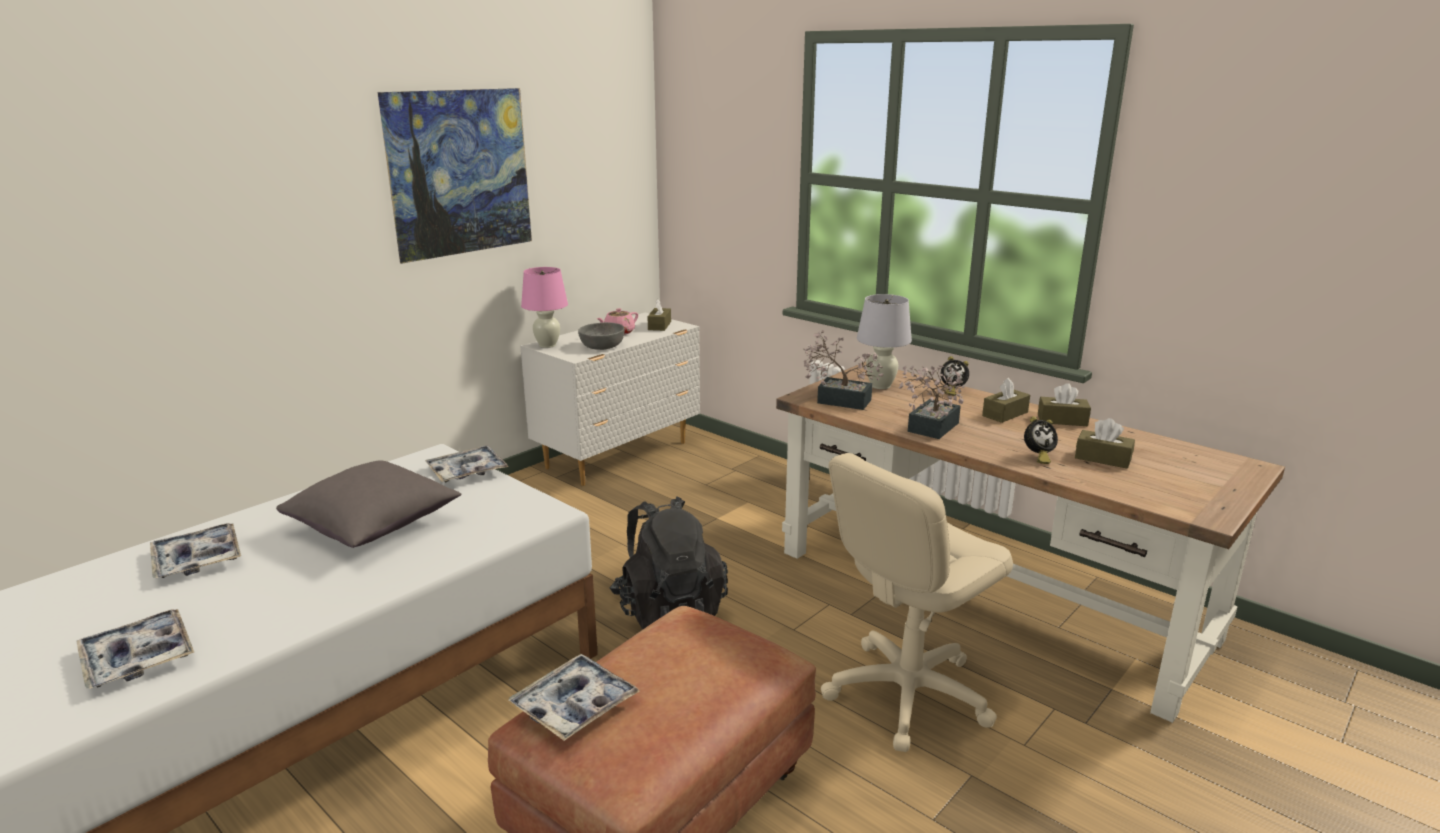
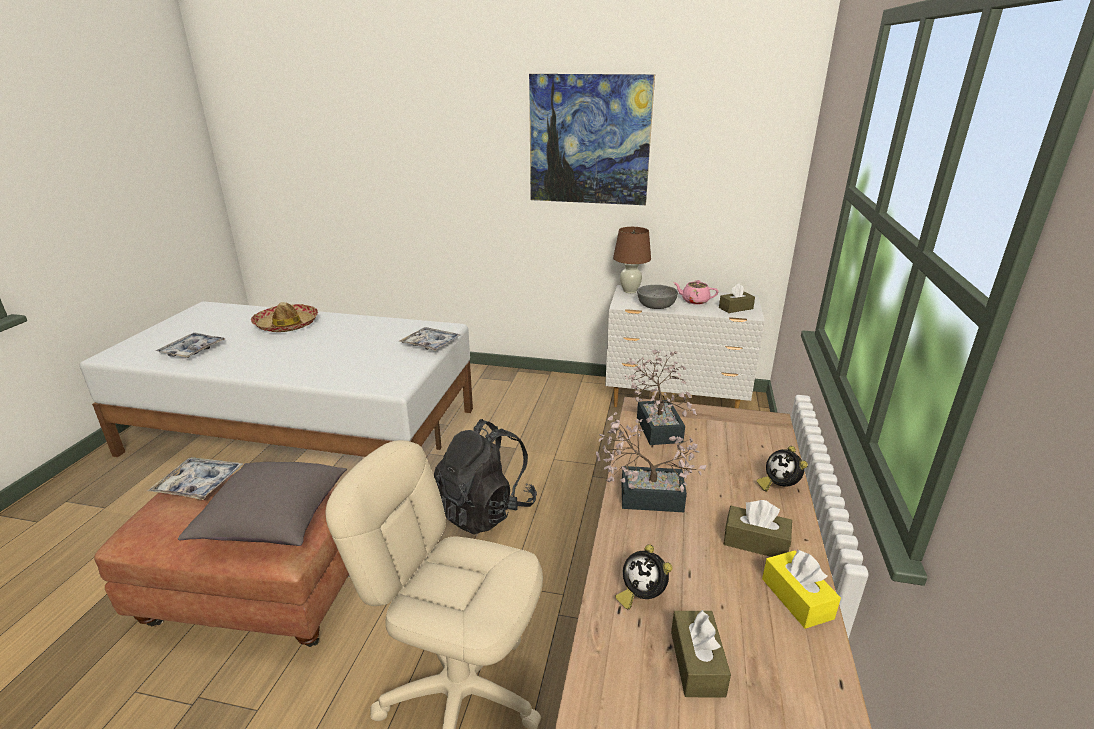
camera: 60 degrees right, 5 degrees up
tray [150,523,241,578] -> hat [251,302,318,332]
grey pillow [276,460,462,548] -> grey pillow moved to [178,462,347,546]
pink table lamp [521,267,568,348] -> brown table lamp [613,227,651,293]
white table lamp [857,294,912,389] -> none
brown tissue box [1038,383,1091,426] -> yellow tissue box [762,549,841,629]

